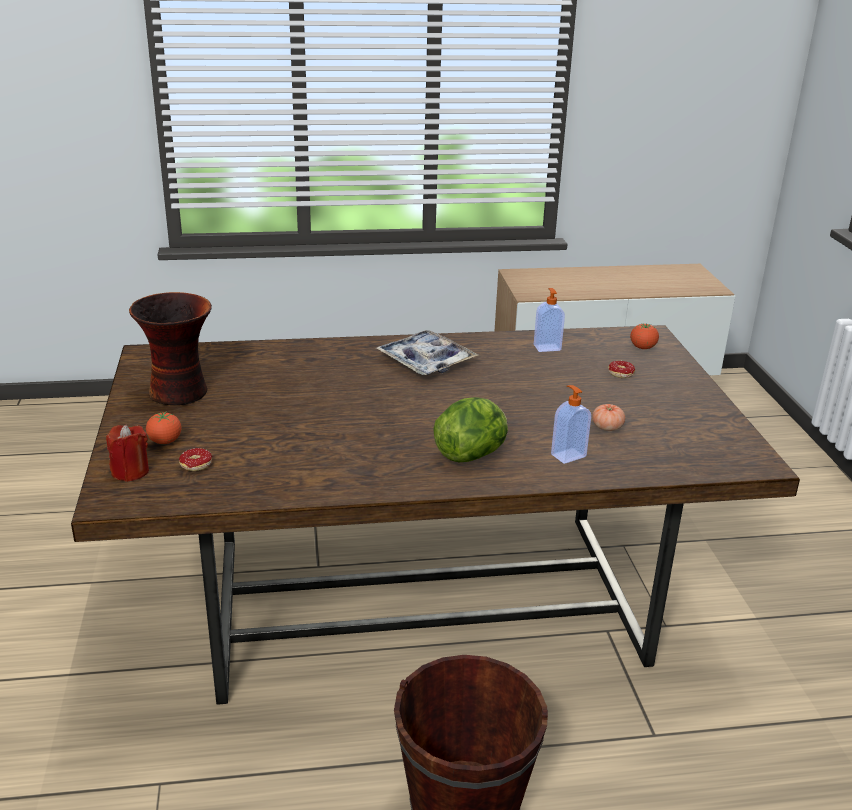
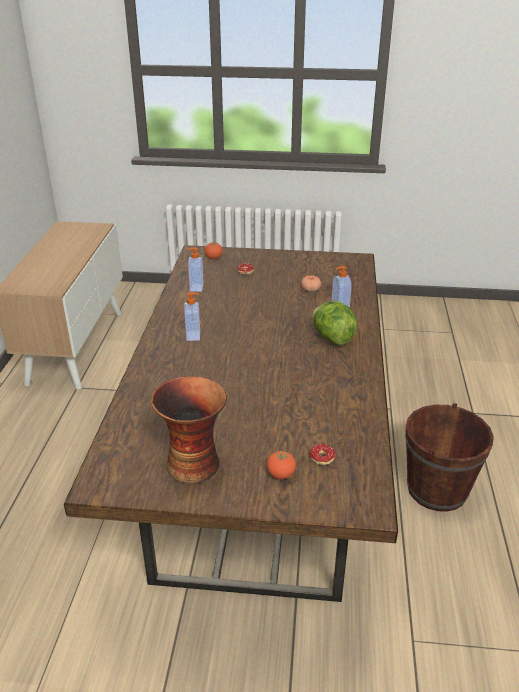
camera: 75 degrees left, 5 degrees up
red candle [106,425,149,482] -> none
tray [376,330,478,375] -> soap dispenser [184,292,200,341]

